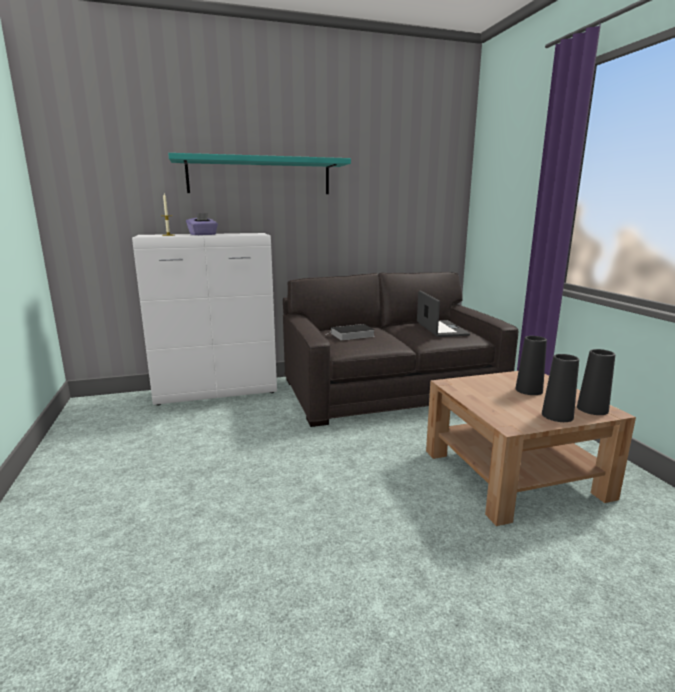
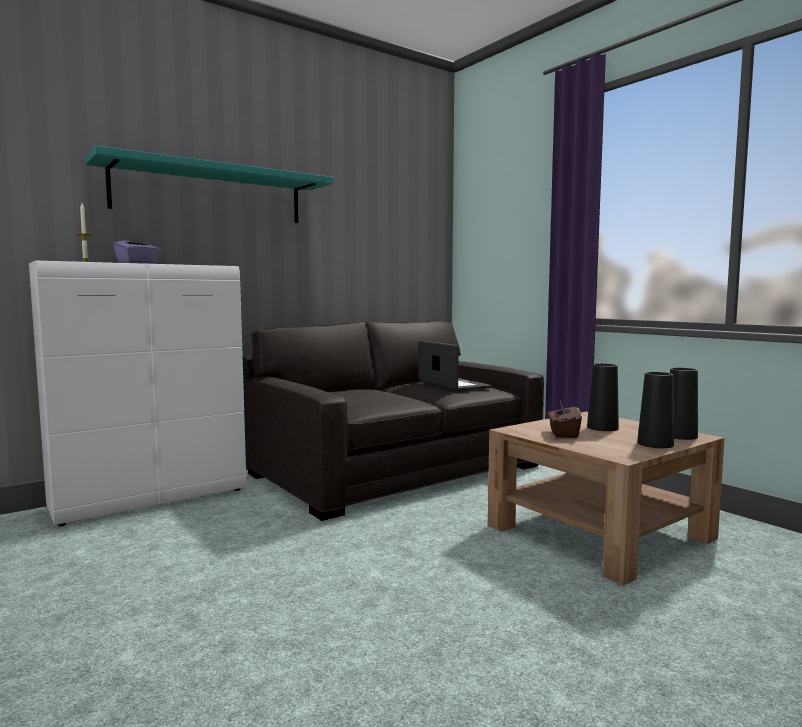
camera: 20 degrees left, 10 degrees down
book [331,324,375,340] -> none
none -> brown tissue box [548,402,582,438]

